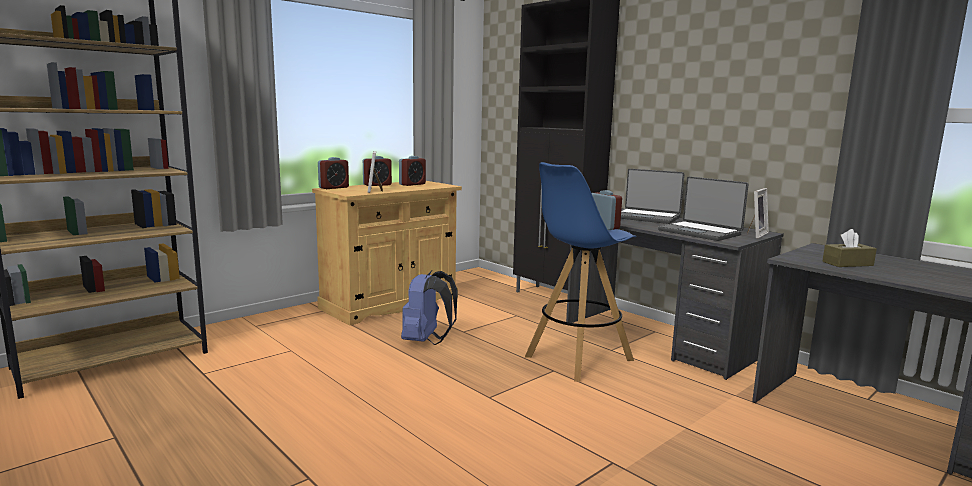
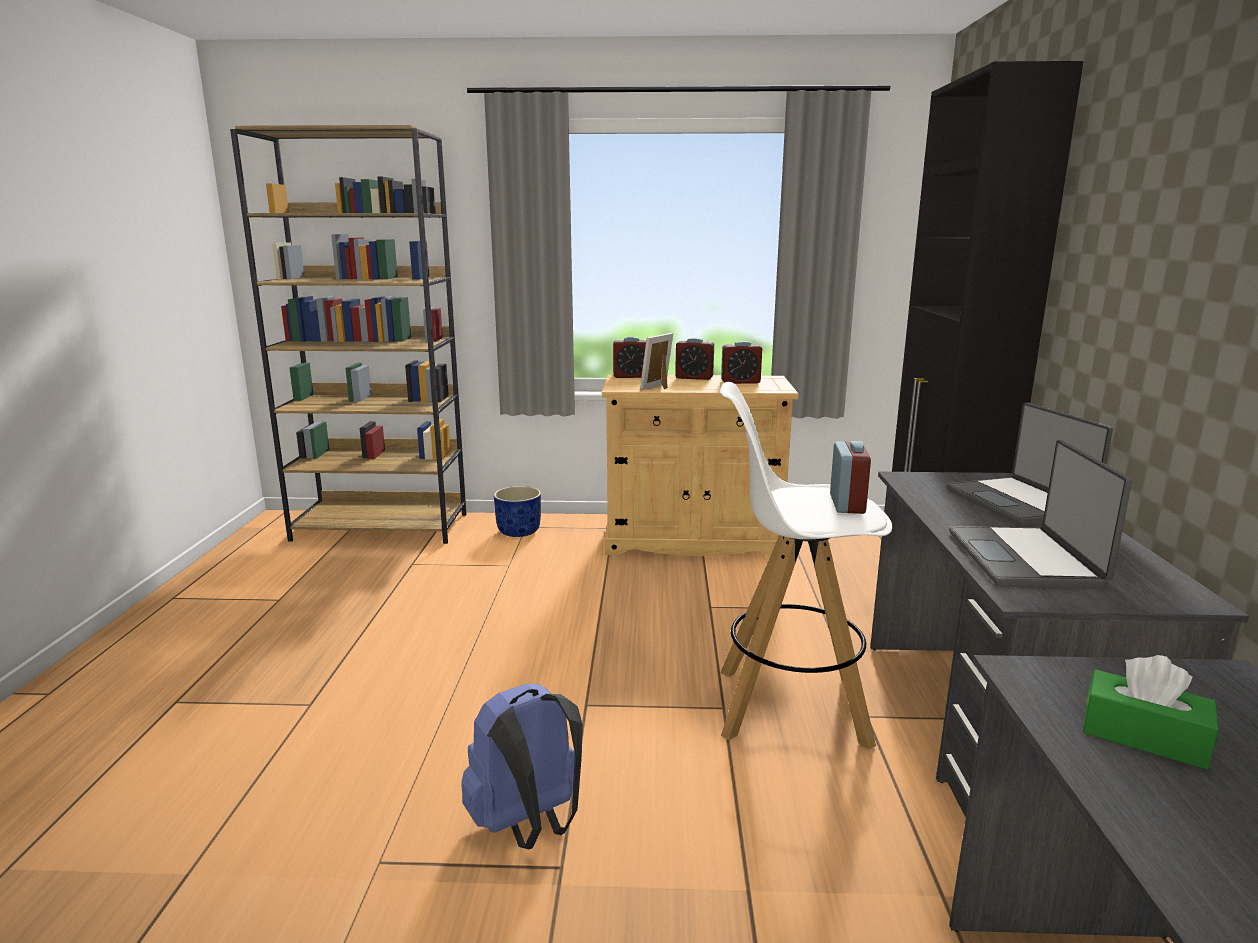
camera: 45 degrees right, 5 degrees up
blue backpack [401,270,458,345] -> blue backpack moved to [461,684,583,849]
blue stool [525,162,637,382] -> white stool [720,382,892,749]
picture frame [747,188,769,238] -> none
brown tissue box [822,229,877,267] -> green tissue box [1083,655,1219,770]
none -> blue planter [494,486,541,537]

